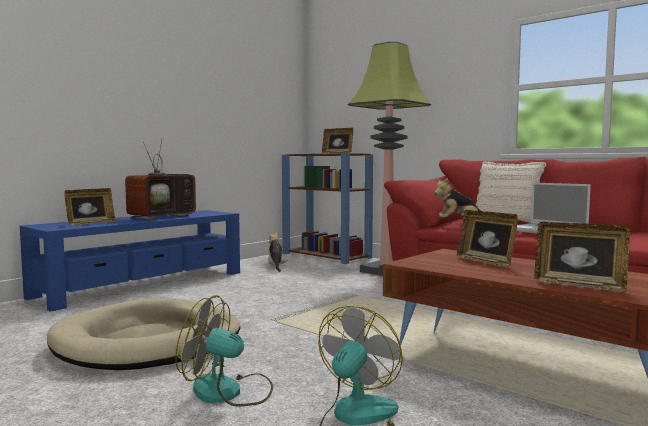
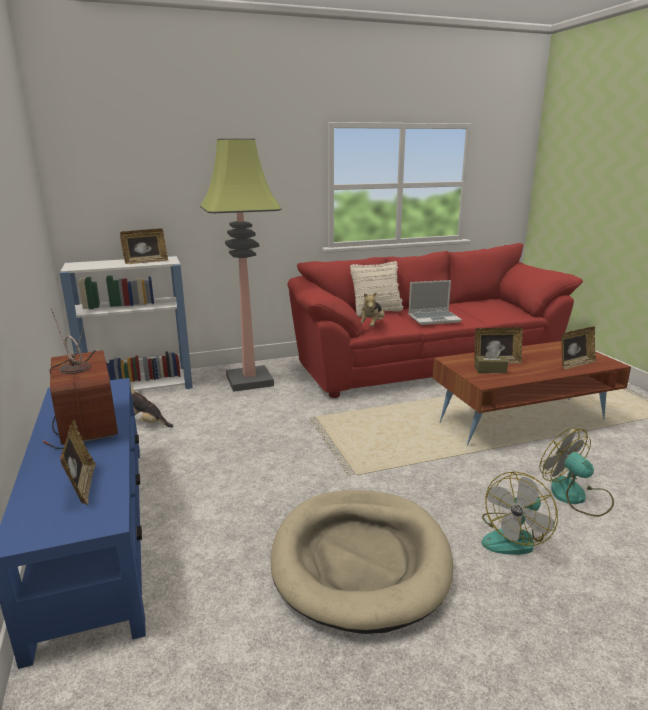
camera: 60 degrees left, 15 degrees up
brown bookcase [282,153,373,264] -> white bookcase [60,256,193,391]
none -> brown tissue box [475,348,508,373]

